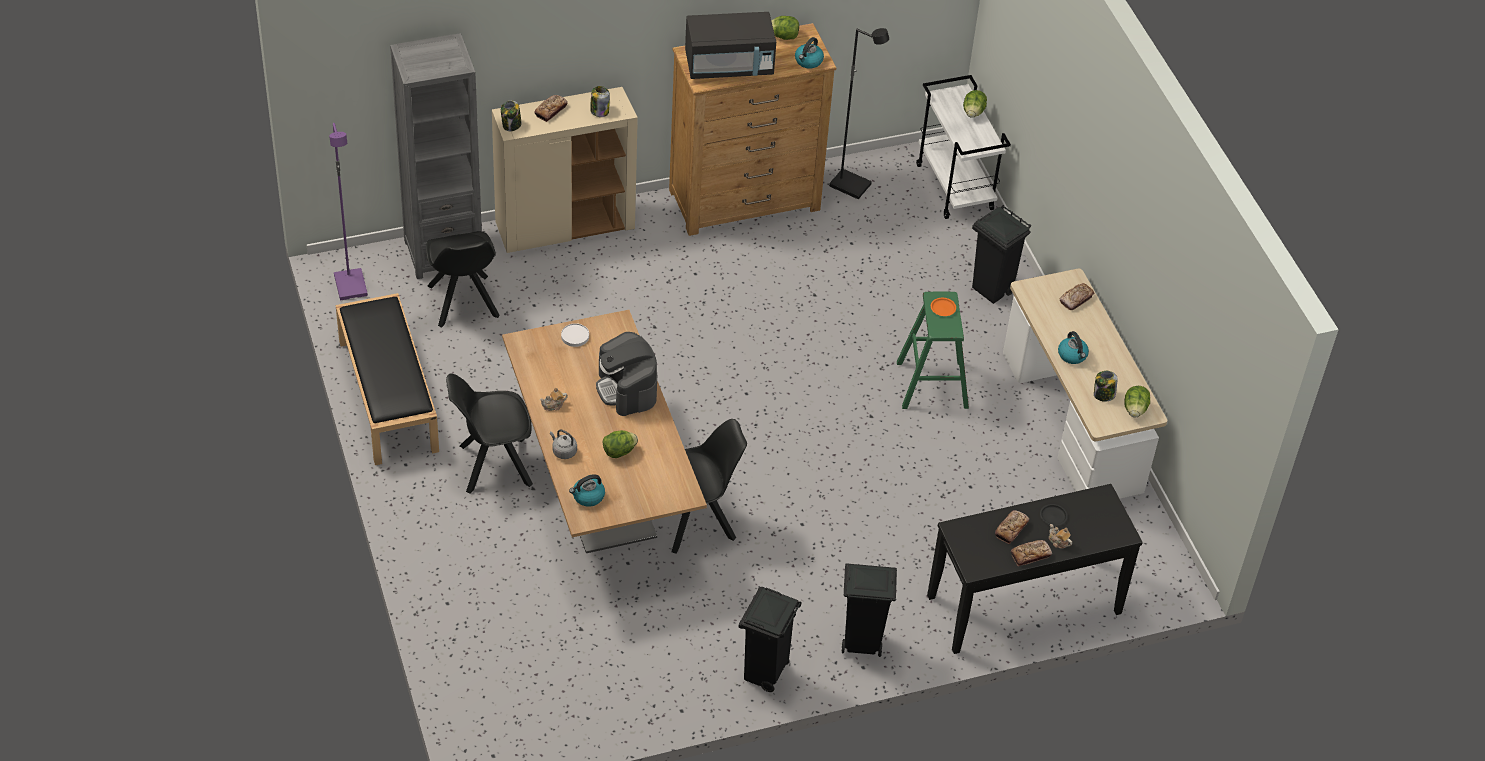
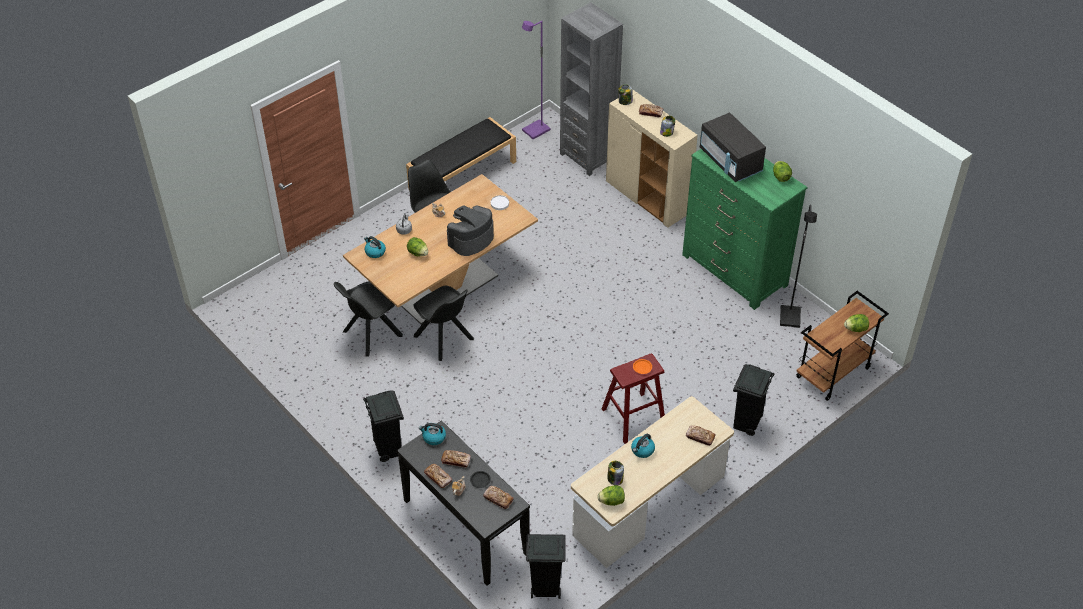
camera: 70 degrees right, 0 degrees up
black chair [426,231,500,328] -> black chair moved to [334,281,403,357]
brown dresser [669,23,836,236] -> green dresser [682,149,807,310]
black trash can [739,587,802,692] -> black trash can moved to [526,534,565,599]
kettle [795,37,824,68] -> kettle moved to [419,423,446,445]
green stool [897,292,969,409] -> red stool [602,353,665,444]
white cart [916,75,1011,219] -> brown cart [796,291,889,401]
none -> bread [483,486,514,509]

